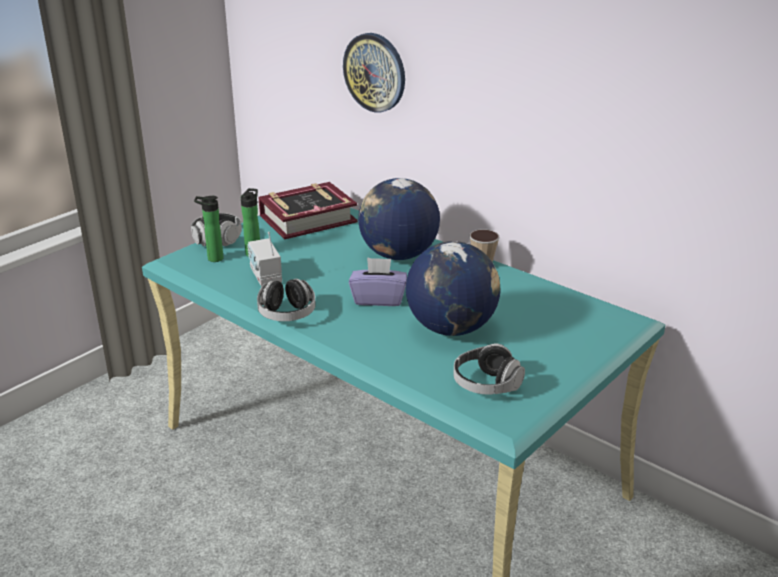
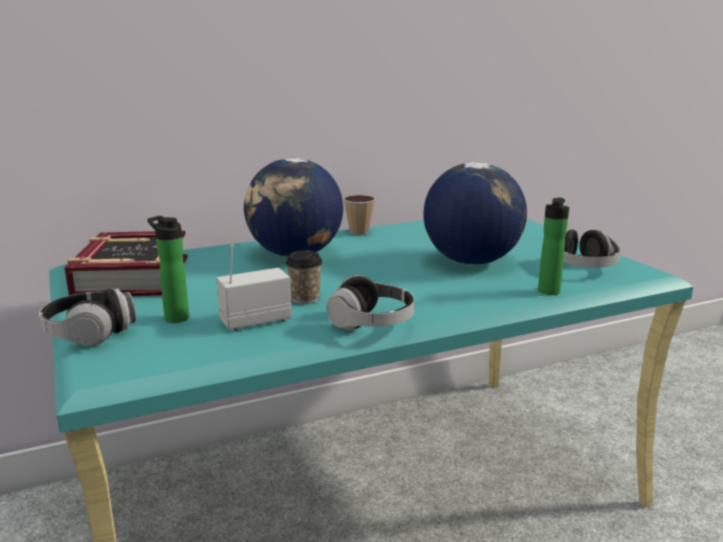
camera: 65 degrees left, 10 degrees down
bottle [194,196,224,262] -> bottle moved to [538,198,569,295]
radio [247,232,282,286] -> radio turned 150 degrees clockwise [216,245,292,331]
wall clock [343,33,405,113] -> none
purple tissue box [349,257,407,306] -> none
none -> cup [286,250,323,304]

